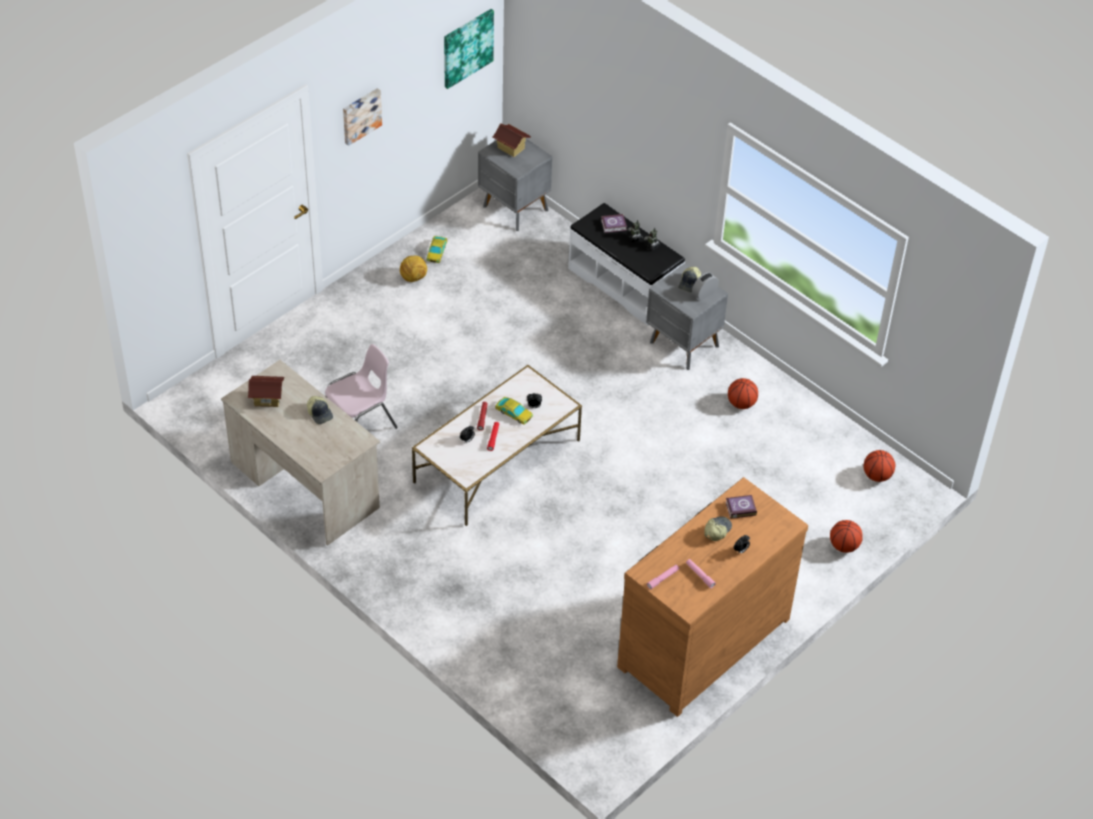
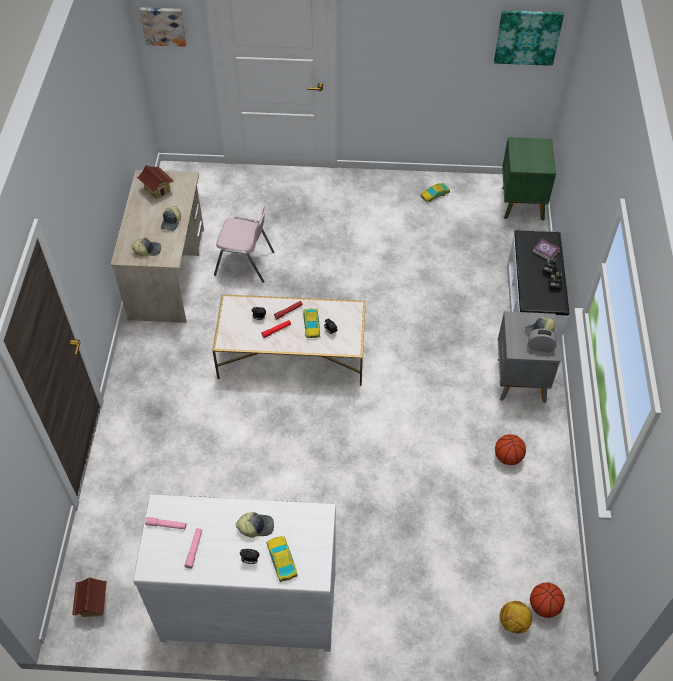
camera: 50 degrees right, 5 degrees up
picture [343,88,382,146] -> picture moved to [140,8,187,47]
football [400,255,427,282] -> football moved to [500,601,532,633]
grey nightstand [478,138,552,231] -> green nightstand [502,137,556,221]
toy house [492,123,531,157] -> toy house moved to [72,577,107,617]
brown dresser [617,477,808,717] -> white dresser [133,494,336,652]
book [725,495,757,519] -> none
basketball [830,520,863,553] -> none
none -> cap [131,238,161,256]
none -> toy car [267,536,298,582]

